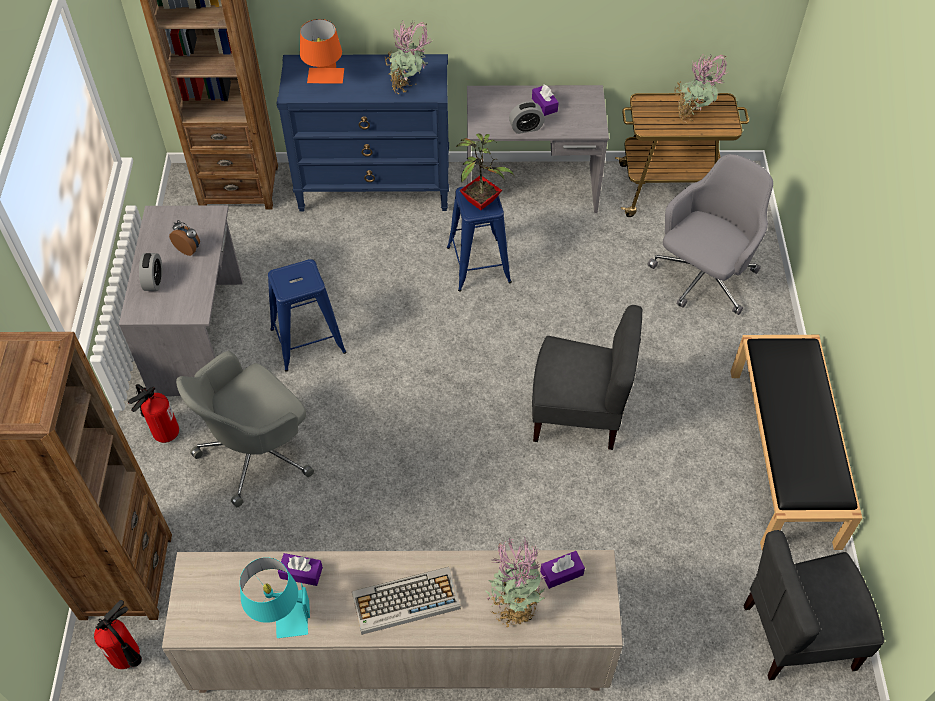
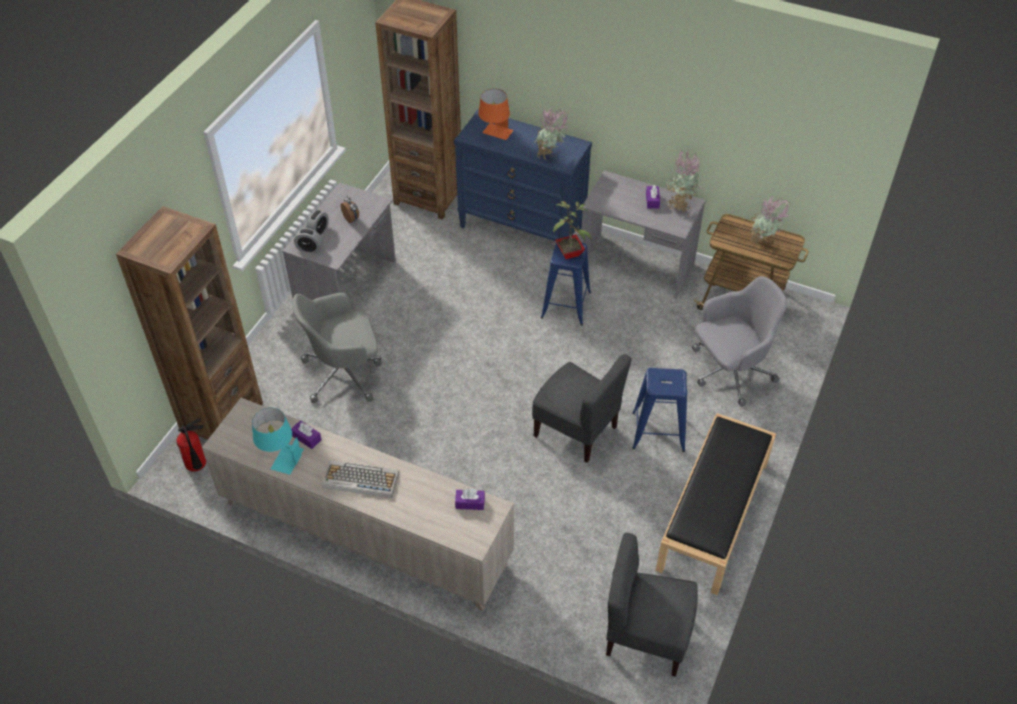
camera: 25 degrees right, 5 degrees down
fire extinguisher [128,384,179,443] -> none
blue stool [268,259,346,371] -> blue stool moved to [632,368,687,452]
potted plant [485,537,545,627] -> potted plant moved to [665,150,702,212]
alarm clock [509,102,545,134] -> alarm clock moved to [294,228,323,253]

